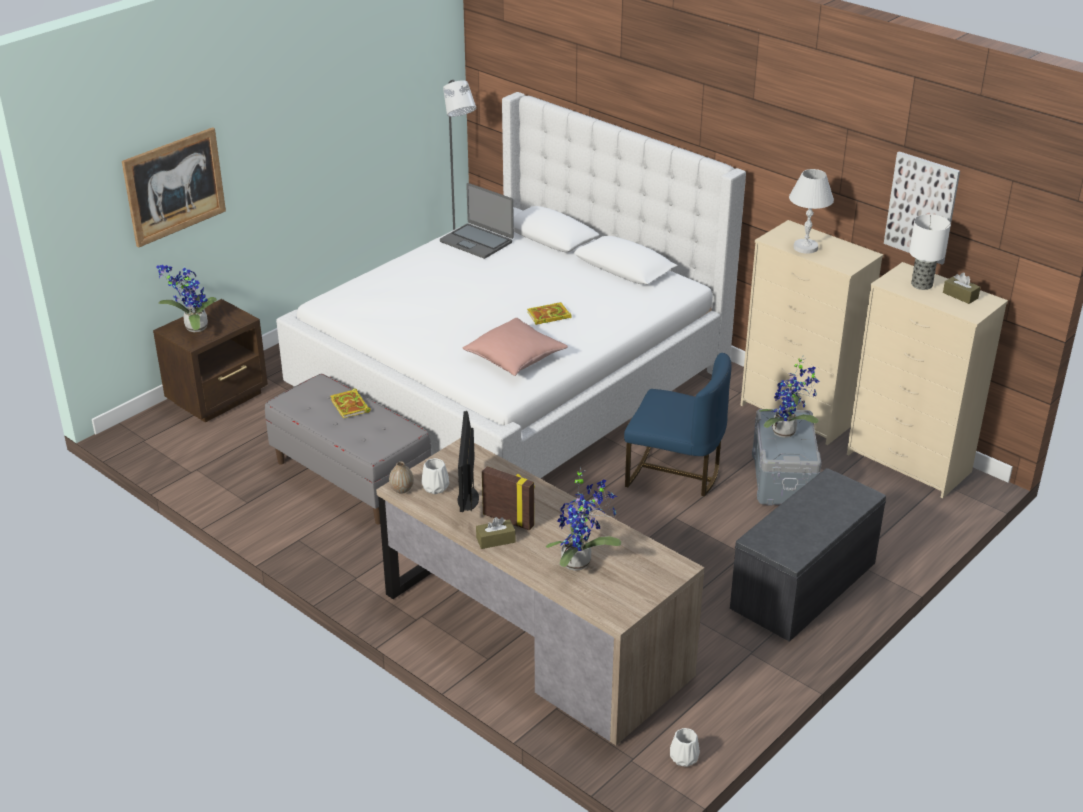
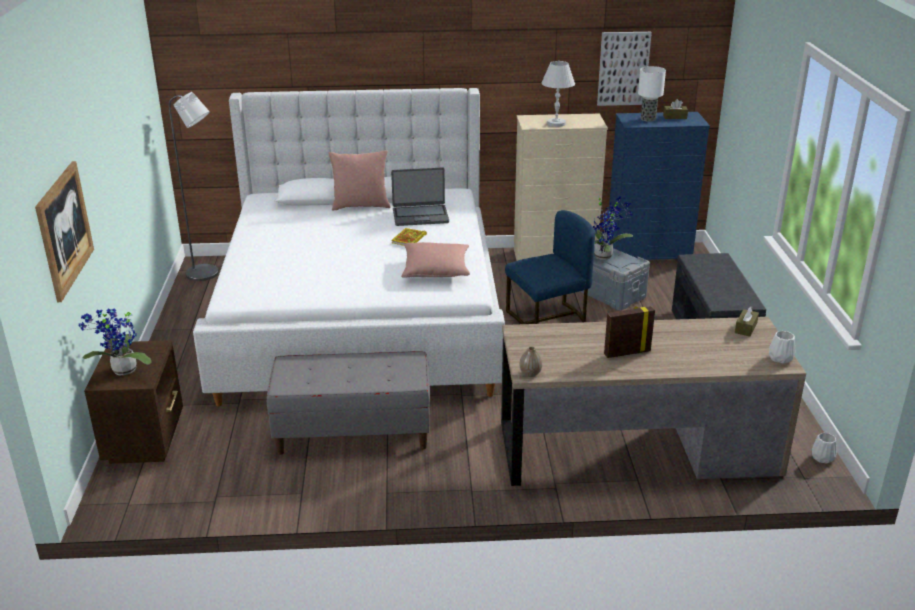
camera: 45 degrees left, 5 degrees down
book [330,388,371,418] -> none
white vase [421,458,449,494] -> white vase moved to [769,331,795,363]
laptop [440,183,514,259] -> laptop moved to [391,168,449,226]
monitor [458,411,479,512] -> none
brown tissue box [476,517,515,549] -> brown tissue box moved to [735,306,759,336]
potted plant [546,467,622,571] -> none
beige dresser [847,262,1008,499] -> blue dresser [607,112,710,260]
none -> pink pillow [329,150,391,210]

